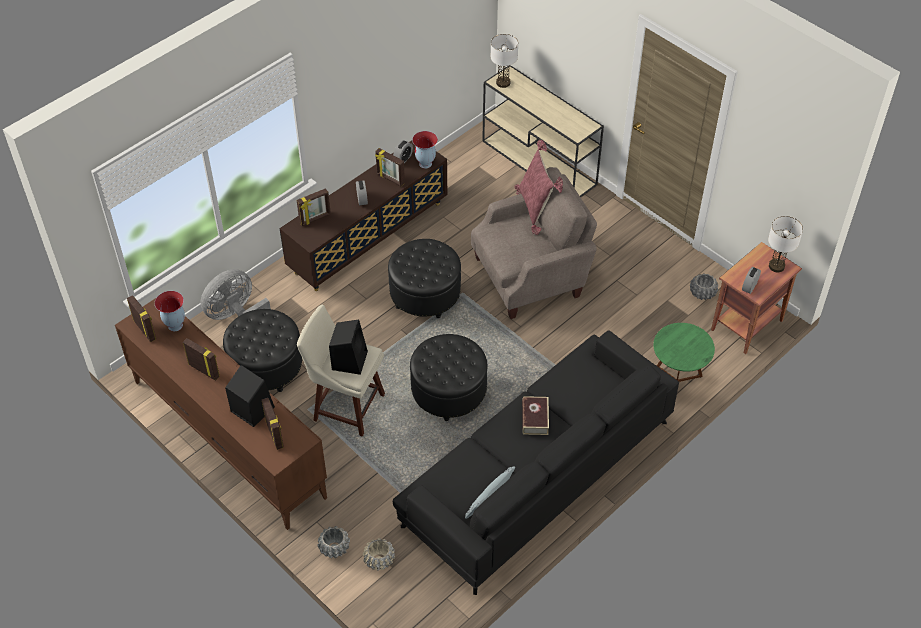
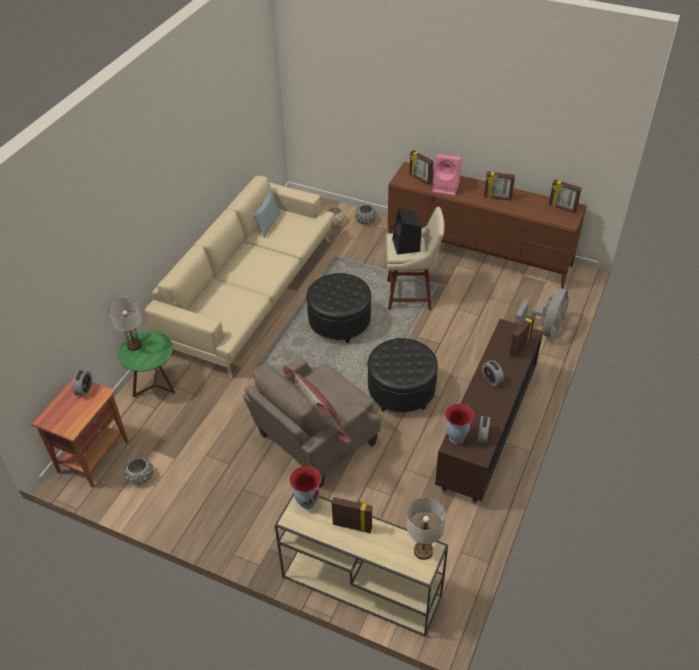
camera: 160 degrees right, 5 degrees down
vase [155,291,185,331] -> vase moved to [289,466,321,509]
black ottoman [223,309,302,392] -> none
black speaker [225,365,275,427] -> pink speaker [432,154,462,195]
picture frame [375,148,405,187] -> picture frame moved to [332,497,372,533]
black sofa [393,330,679,595] -> beige sofa [144,176,334,378]
book [522,396,549,435] -> none
table lamp [768,216,803,272] -> table lamp moved to [109,298,142,351]

